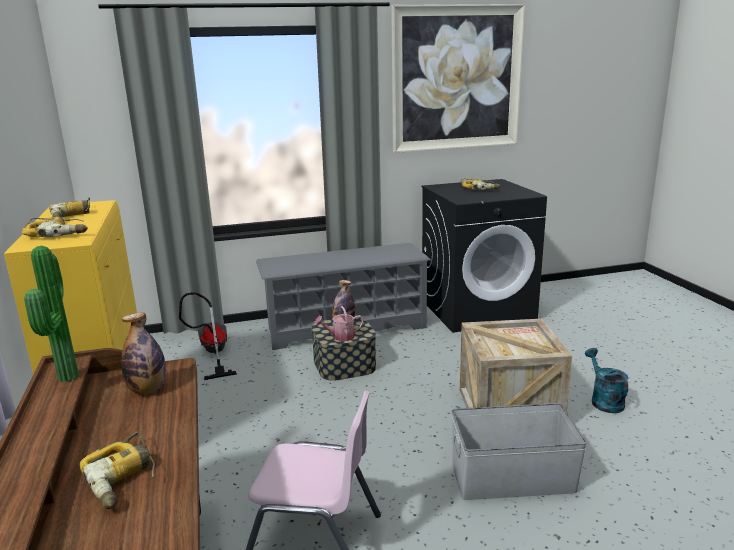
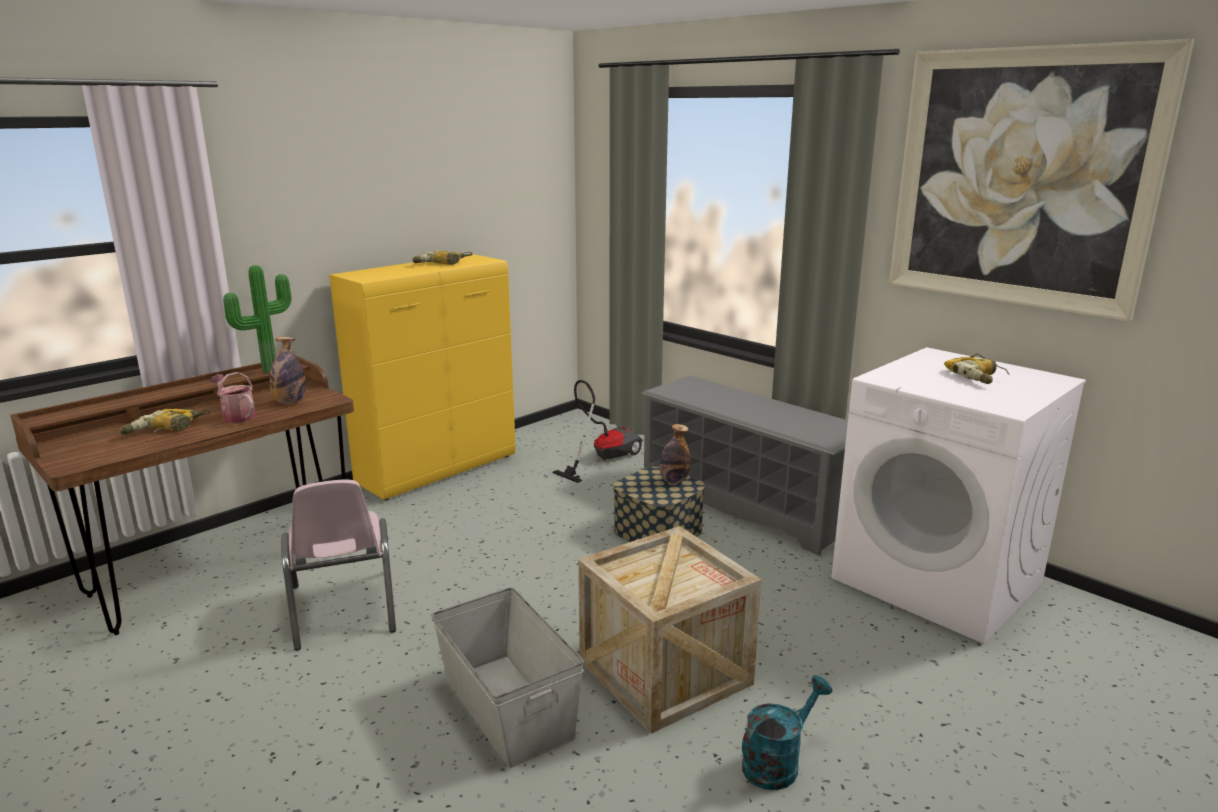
camera: 60 degrees right, 0 degrees up
power drill [22,217,88,237] -> none
watering can [315,306,364,341] -> watering can moved to [209,372,257,423]
black washing machine [422,179,547,333] -> white washing machine [831,347,1086,644]

